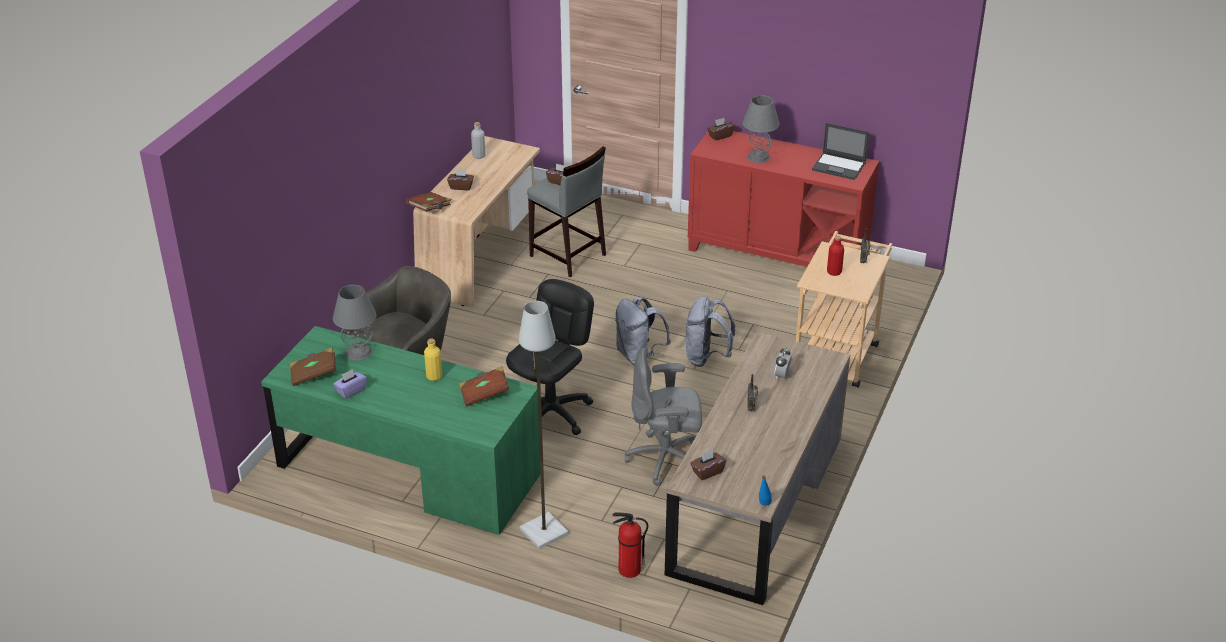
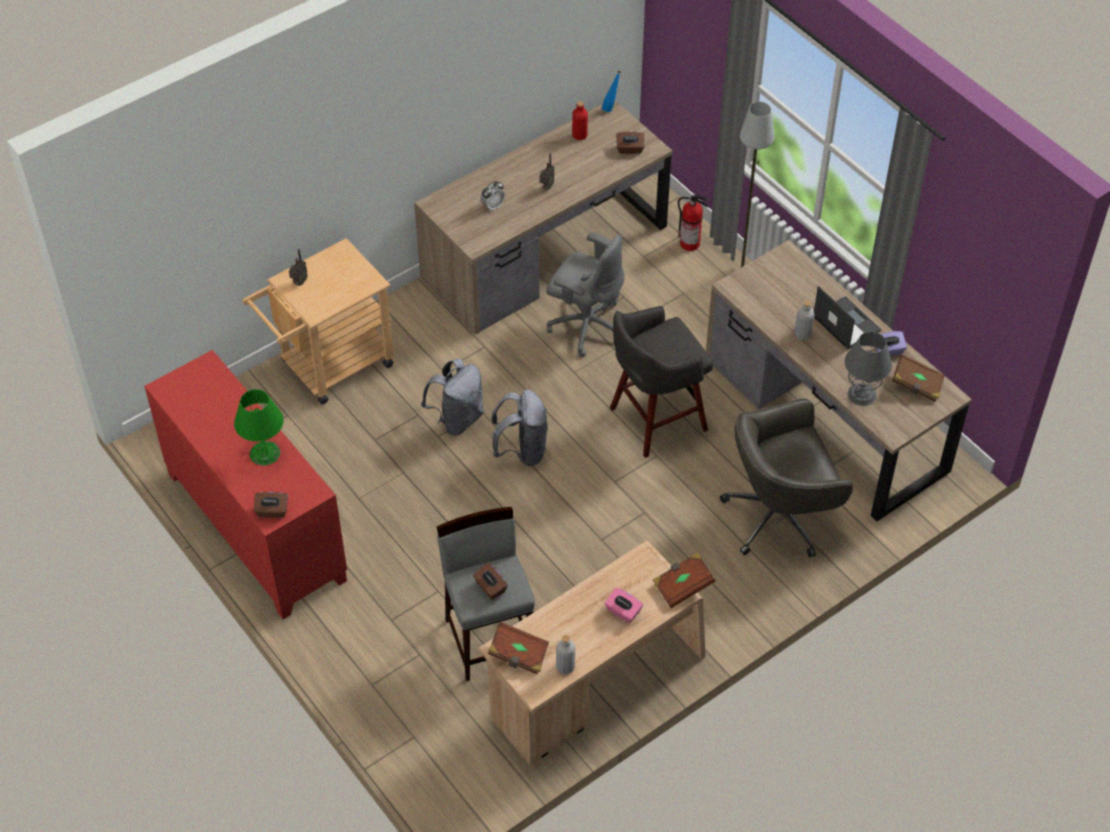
camera: 150 degrees left, 15 degrees up
green desk [261,326,540,535] -> brown desk [706,240,972,521]
yellow bottle [424,338,442,381] -> grey bottle [794,301,814,340]
brown tissue box [447,169,474,190] -> pink tissue box [605,588,643,623]
brown book [459,366,509,407] -> brown book moved to [488,622,549,674]
black office chair [506,279,594,435] -> grey stool [610,306,713,458]
grey table lamp [742,95,779,163] -> green table lamp [234,389,284,465]
laptop [812,123,869,180] -> laptop moved to [814,286,881,350]
red bottle [827,236,844,276] -> red bottle moved to [572,101,588,140]

